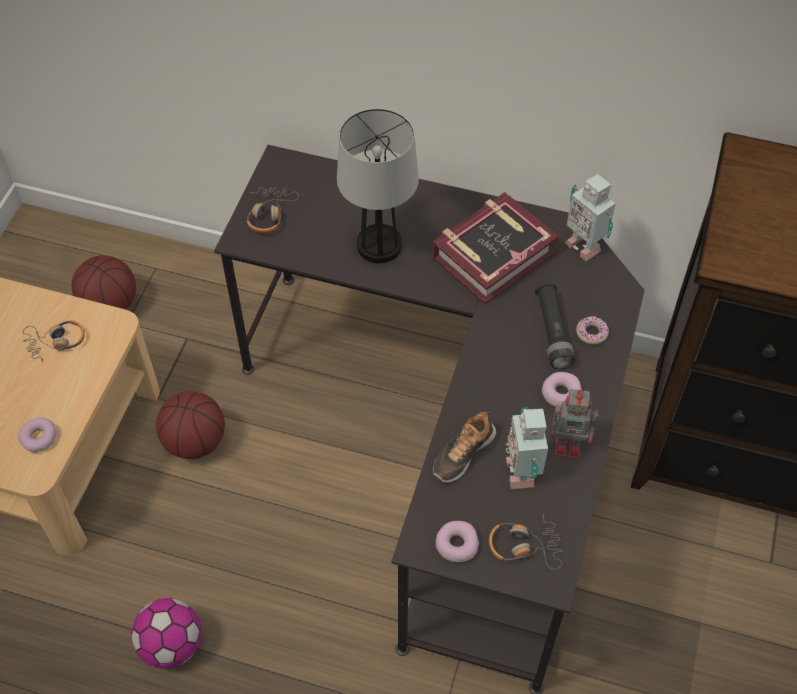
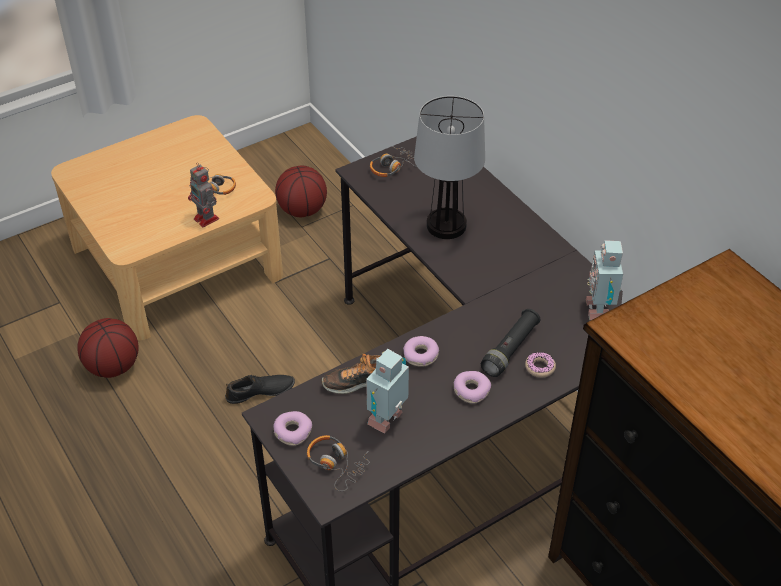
camera: 40 degrees right, 10 degrees down
donut [18,418,57,453] -> donut moved to [403,336,439,367]
football [131,598,201,669] -> none
basketball [156,391,225,459] -> basketball moved to [77,318,139,378]
book [432,192,559,304] -> none
toy robot [551,389,600,459] -> toy robot moved to [188,162,219,227]
none -> black shoe [225,375,295,404]

